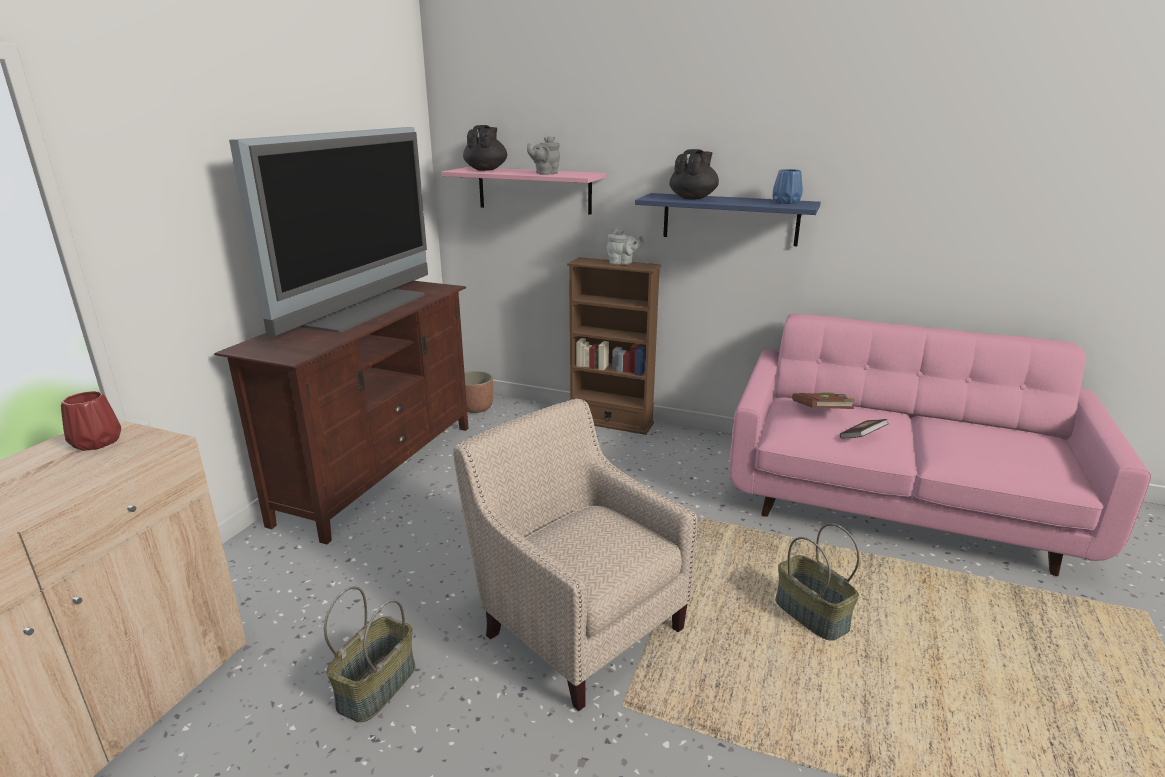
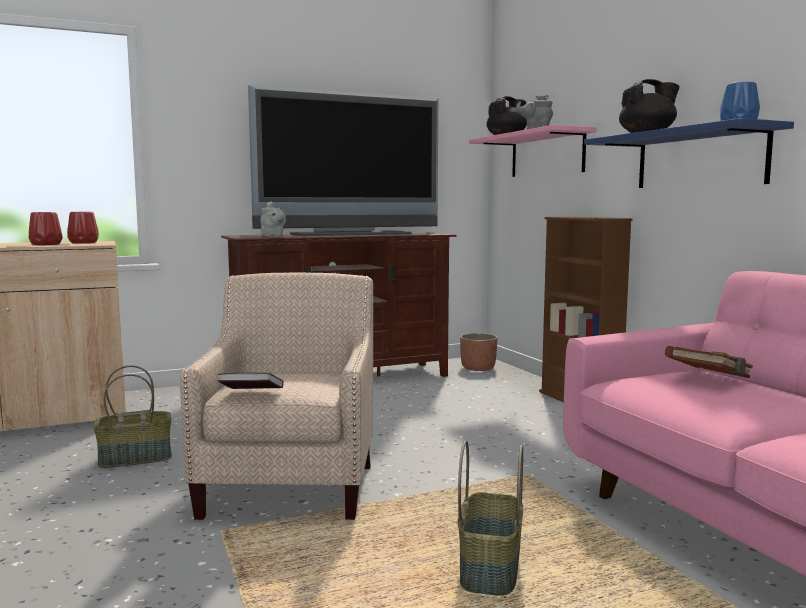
camera: 45 degrees right, 15 degrees down
grey teapot [607,229,644,265] -> grey teapot moved to [260,201,286,237]
book [840,419,889,439] -> book moved to [217,373,284,389]
none -> red vase [29,212,63,245]

